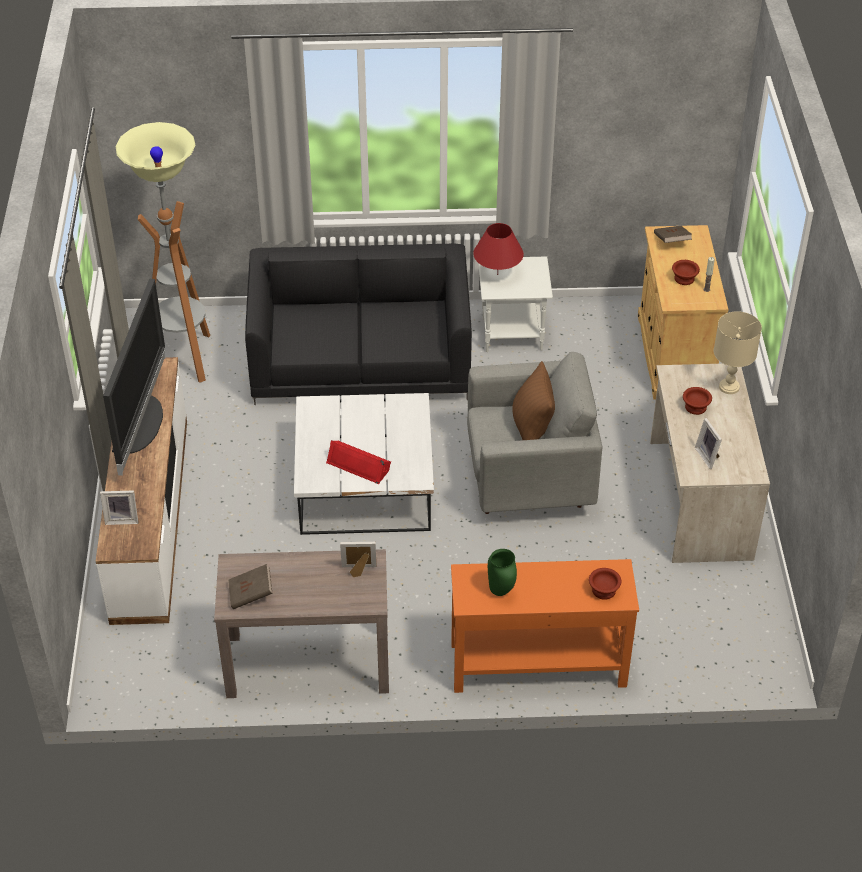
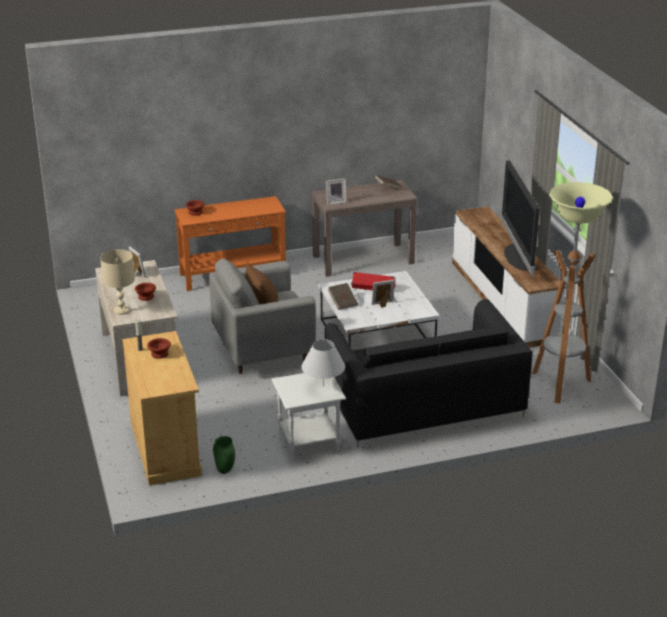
camera: 165 degrees right, 15 degrees down
picture frame [100,491,138,525] -> picture frame moved to [372,280,394,308]
red table lamp [473,223,524,275] -> white table lamp [301,339,345,387]
green vase [488,549,517,596] -> green vase moved to [213,436,235,474]
brown book [654,226,692,243] -> brown book moved to [328,283,358,310]

